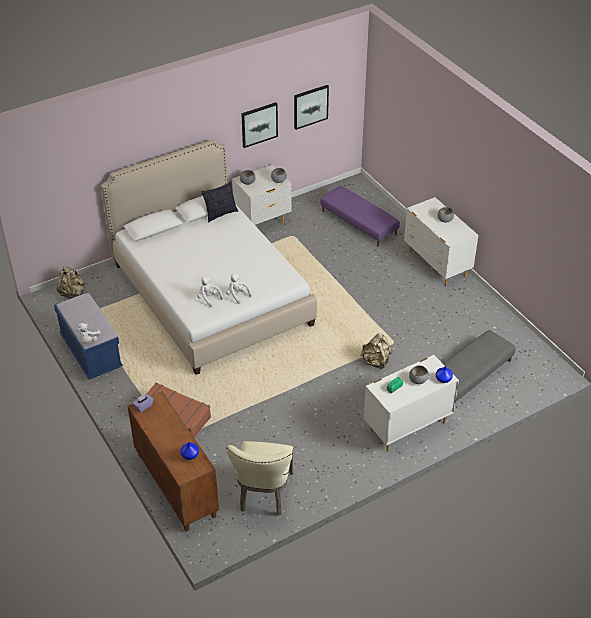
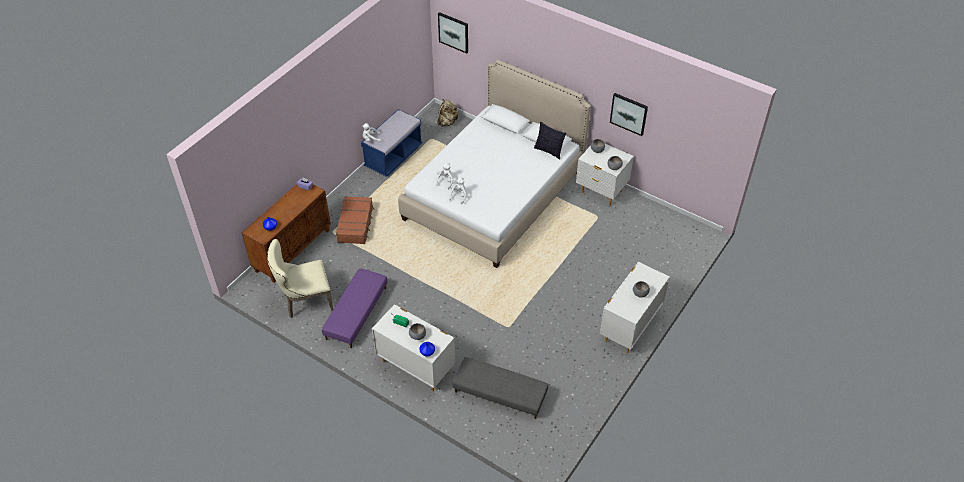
camera: 65 degrees right, 5 degrees up
picture [294,85,329,130] -> picture moved to [438,12,468,54]
purple ottoman [321,186,400,247] -> purple ottoman moved to [322,268,387,348]
beige backpack [360,333,392,370] -> none

